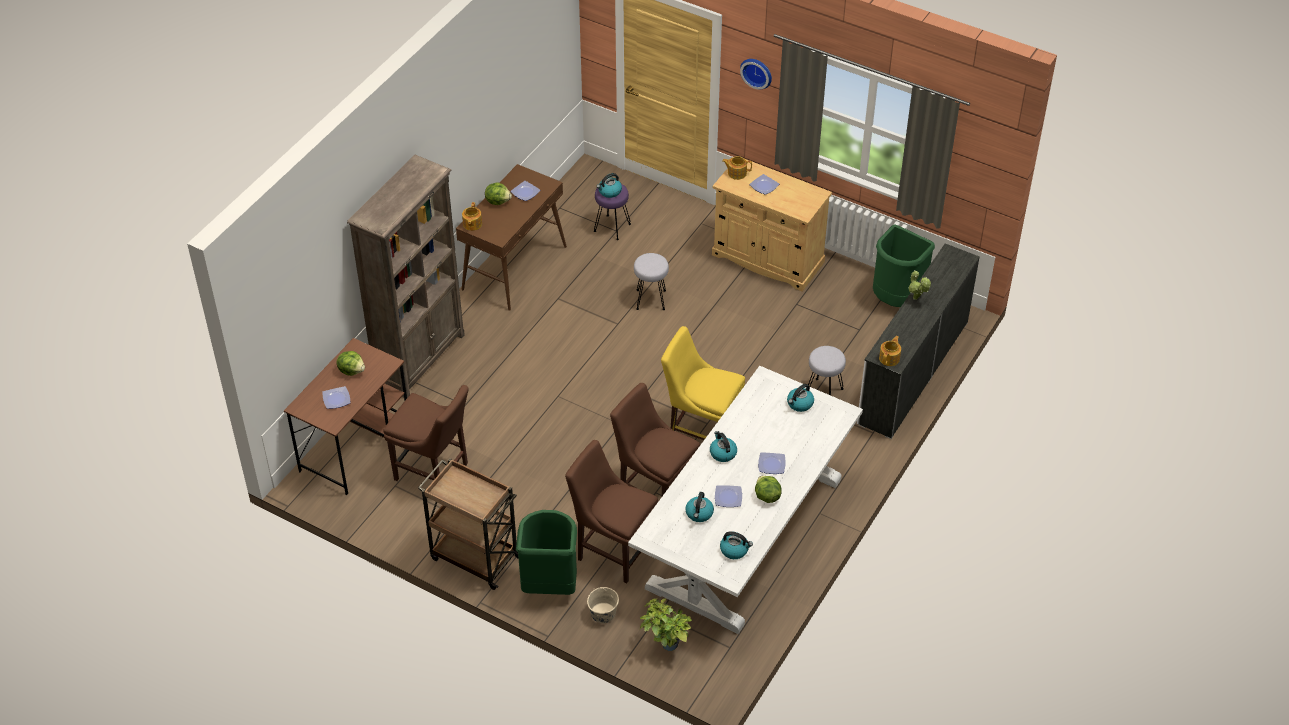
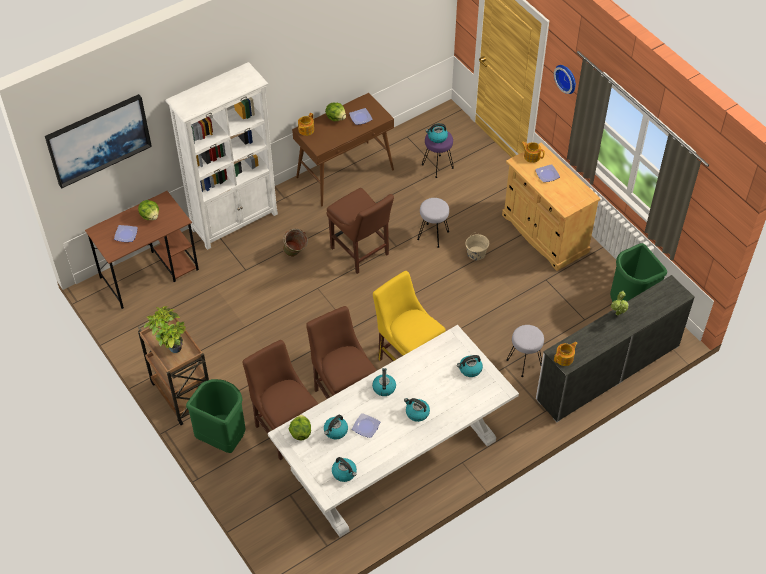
camera: 25 degrees right, 5 degrees up
brown bookcase [347,155,465,398] -> white bookcase [166,62,278,250]
brown chair [383,385,468,481] -> brown chair moved to [326,188,394,274]
beige bucket [587,587,619,623] -> beige bucket moved to [465,233,489,260]
potted plant [640,598,693,651] -> potted plant moved to [144,306,186,353]
lettuce [755,476,782,503] -> lettuce moved to [289,415,311,440]
plate [758,452,785,474] -> kettle [404,398,430,422]
none -> picture [45,94,152,189]
none -> green bucket [283,229,308,257]

